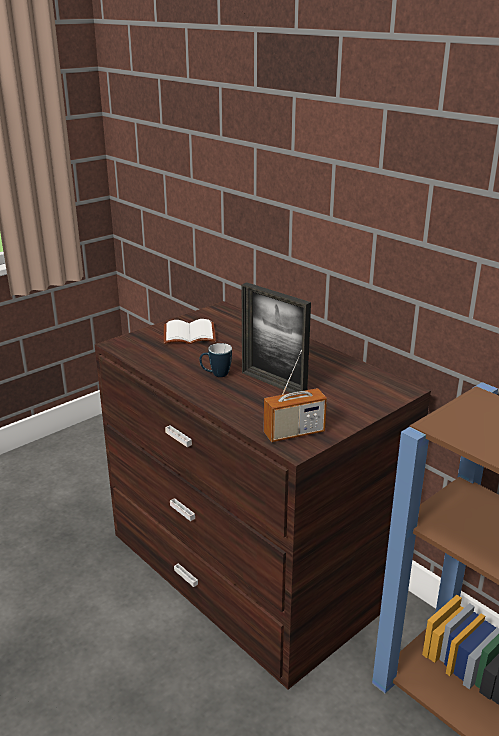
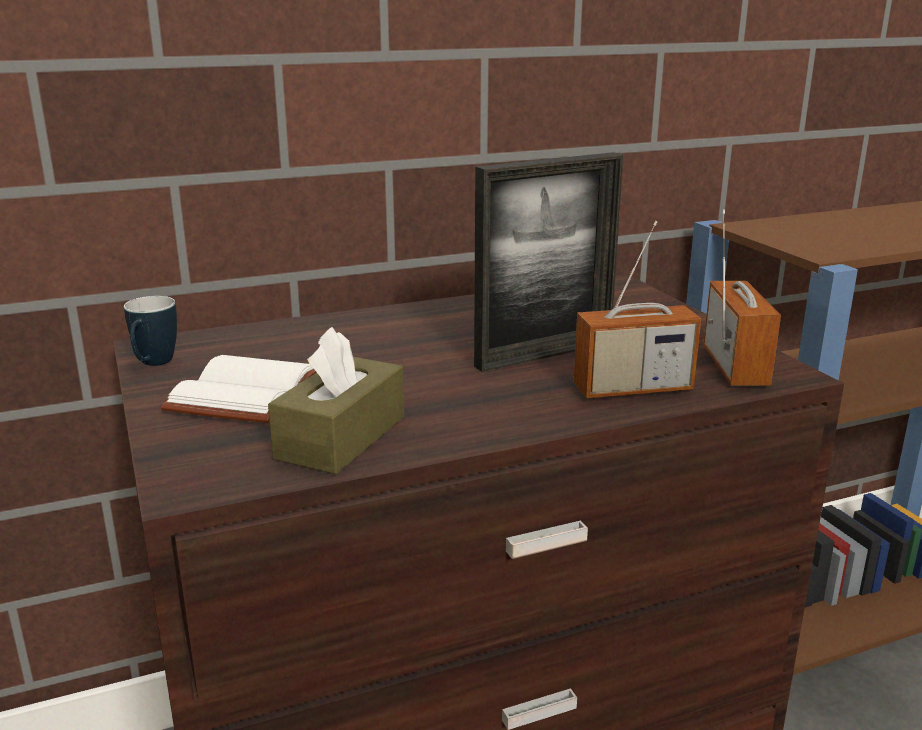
camera: 70 degrees left, 5 degrees down
mug [199,343,232,377] -> mug moved to [124,296,177,366]
none -> brown tissue box [268,327,404,474]
none -> radio [574,221,701,398]

